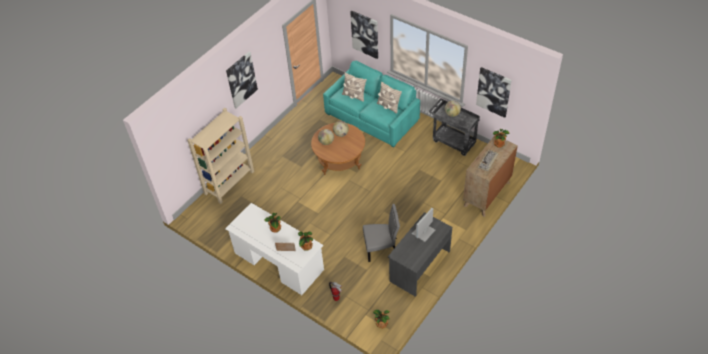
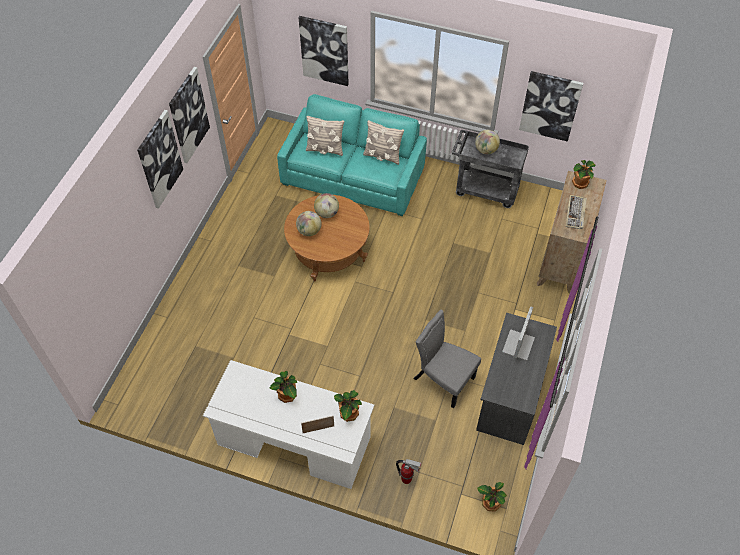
camera: 20 degrees left, 5 degrees up
beige bookcase [187,108,254,204] -> none
grey chair [363,204,400,262] -> grey chair turned 120 degrees counterclockwise [413,310,481,408]
none -> picture [169,67,210,163]

